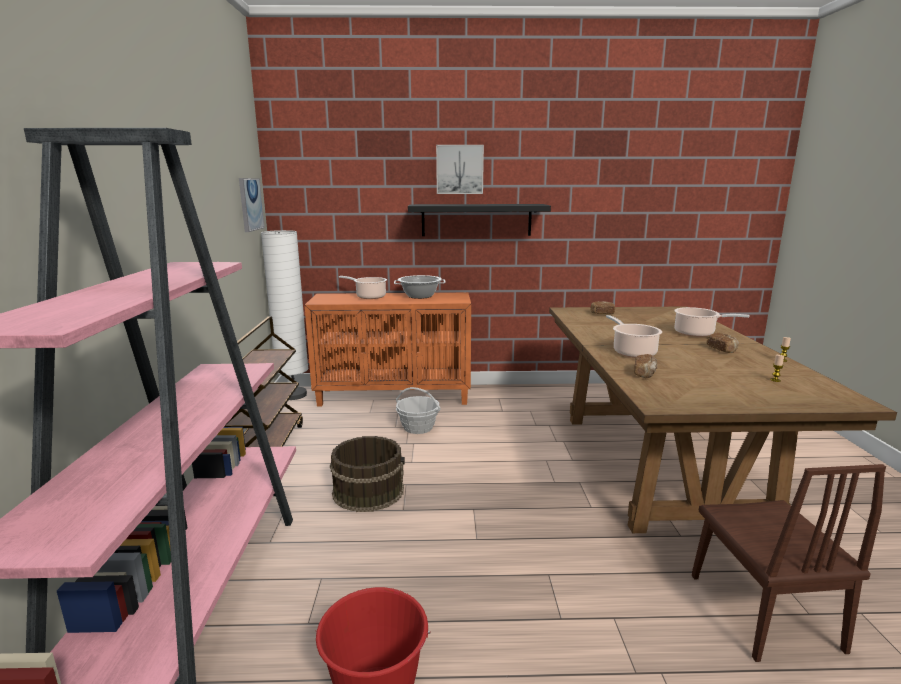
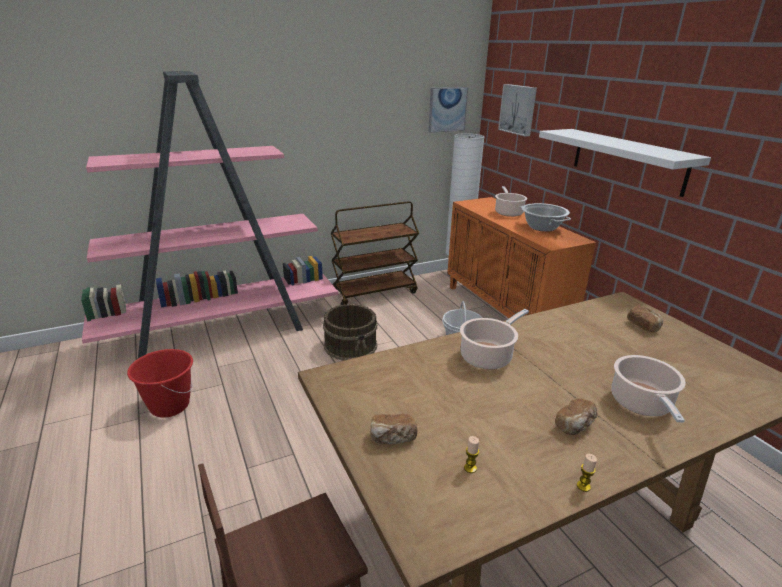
camera: 65 degrees right, 10 degrees up
black shelf [408,204,551,236] -> white shelf [539,129,711,197]
picture [436,145,484,194] -> picture moved to [498,84,537,137]
bread [634,354,657,378] -> bread moved to [370,414,417,444]

